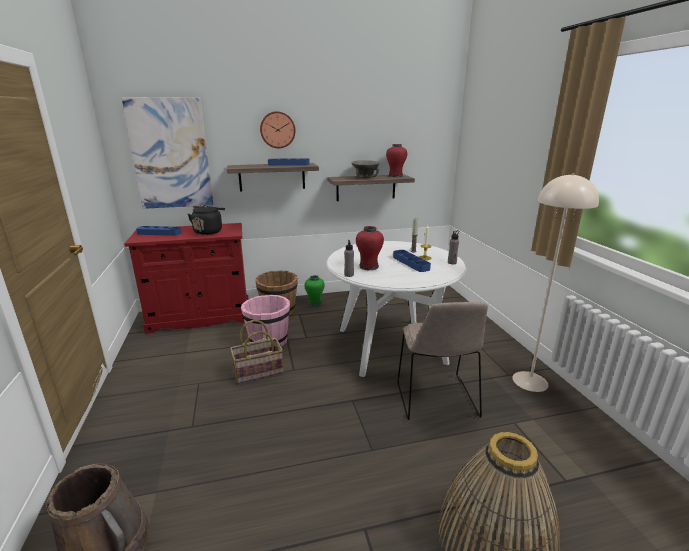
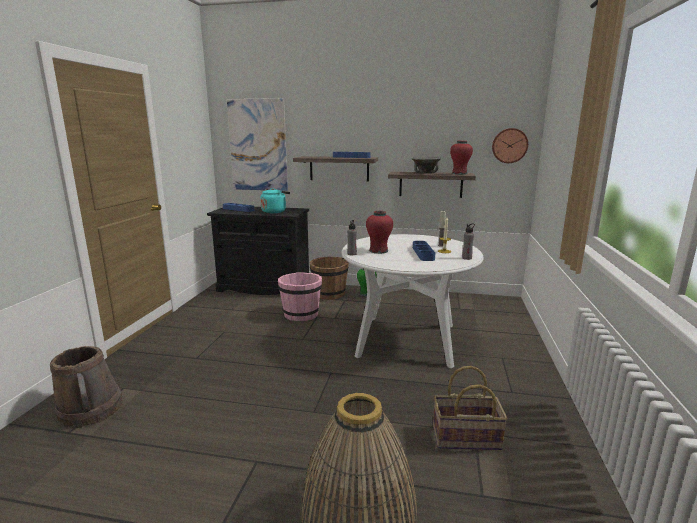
camera: 25 degrees right, 5 degrees down
red cabinet [124,223,249,334] -> black cabinet [207,207,309,295]
black kettle [188,205,225,235] -> turquoise kettle [260,188,290,213]
basket [230,320,284,384] -> basket moved to [433,366,508,450]
wall clock [260,111,295,148] -> wall clock moved to [492,128,528,163]
beige chair [397,302,488,420] -> none
beige floor lamp [512,173,599,392] -> none

